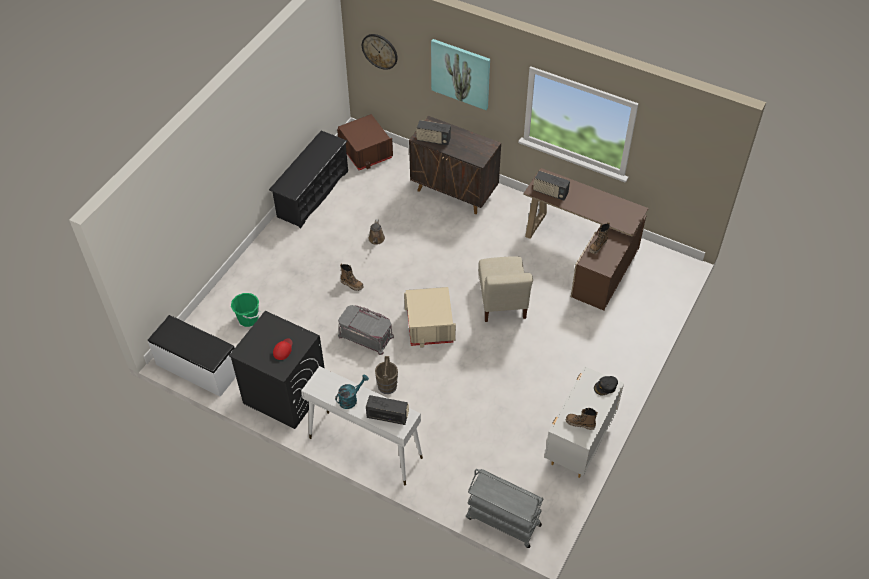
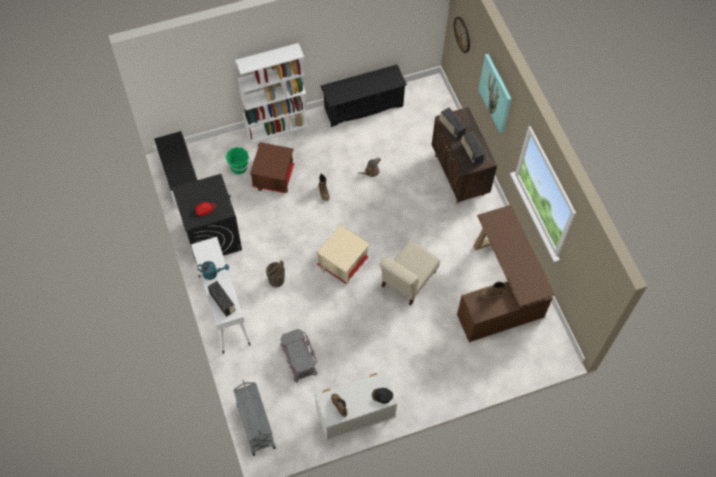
camera: 40 degrees right, 10 degrees up
brown storage box [337,114,393,170] -> brown storage box moved to [250,142,295,193]
grey storage box [338,305,394,355] -> grey storage box moved to [280,329,317,382]
radio [533,171,570,201] -> radio moved to [461,132,485,166]
none -> white bookcase [235,43,308,143]

